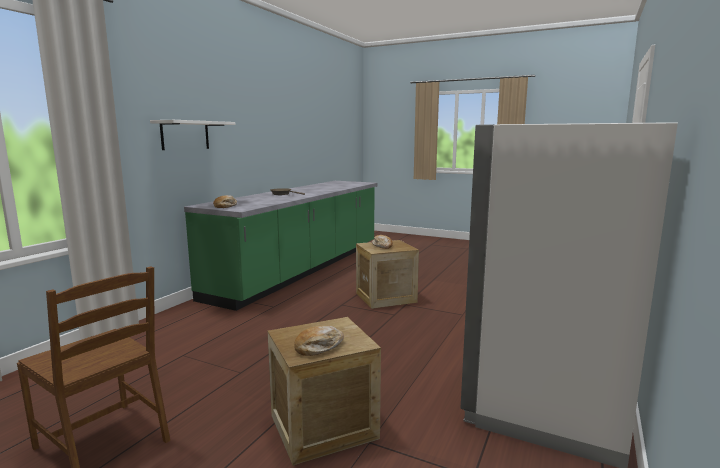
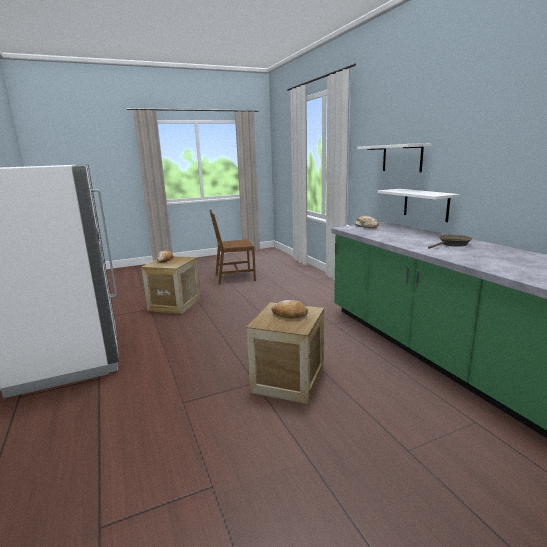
camera: 130 degrees right, 5 degrees up
none -> white shelf [378,189,460,222]

